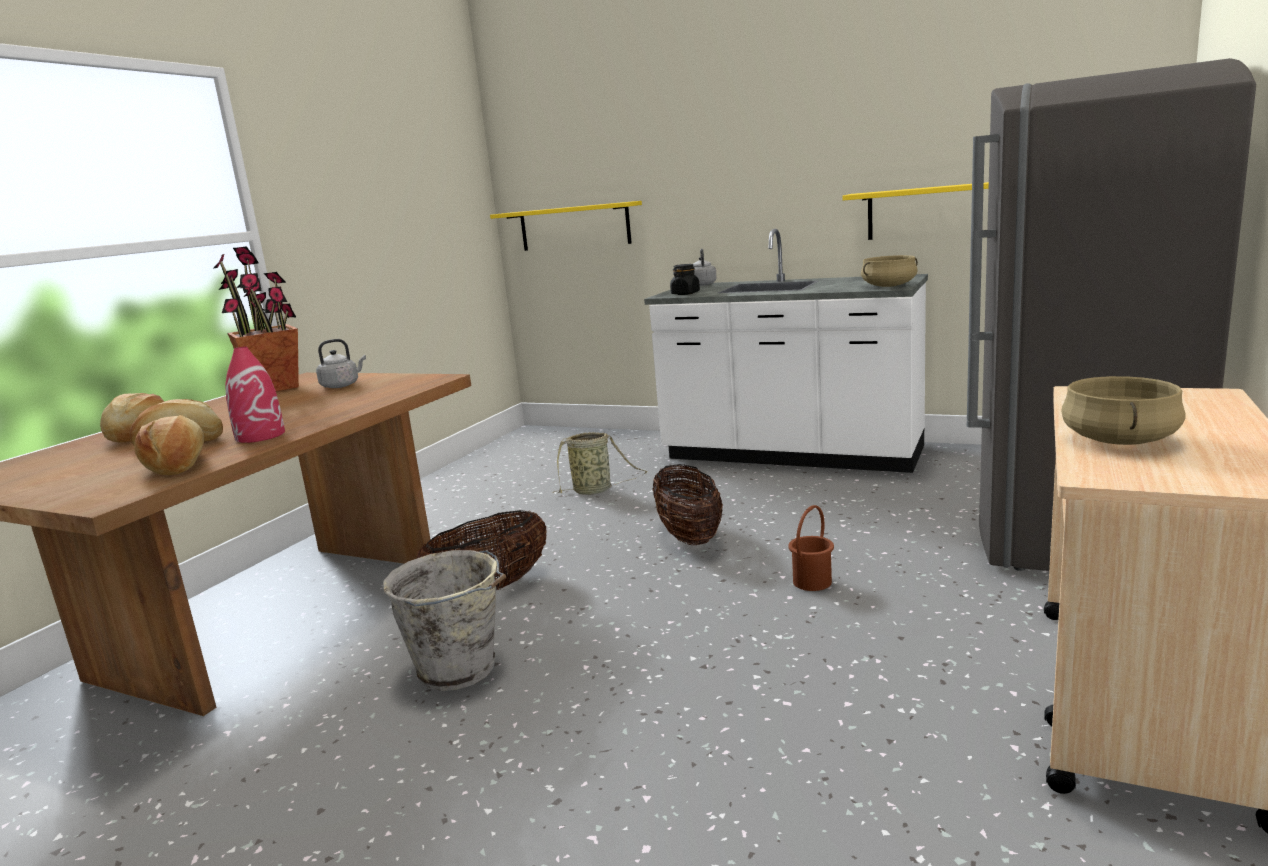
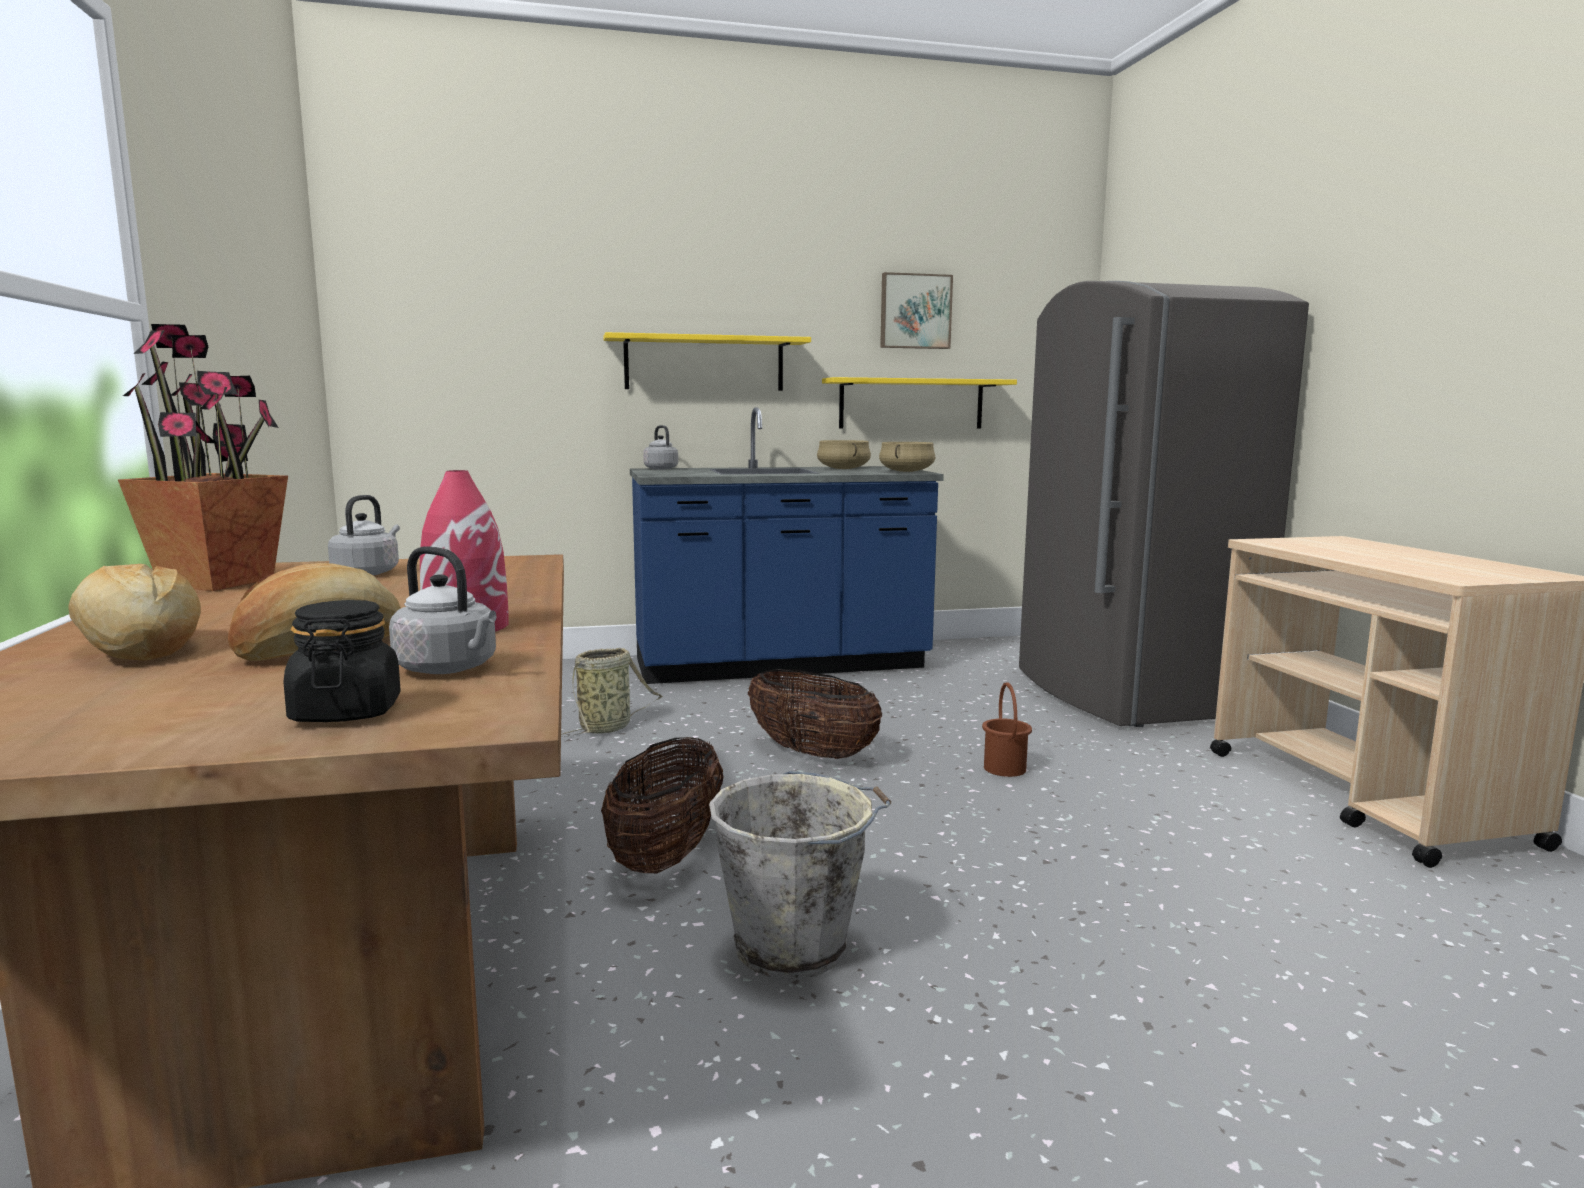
camera: 40 degrees left, 5 degrees down
bread [134,415,204,475] -> grey kettle [389,546,496,674]
yellow shelf [490,201,642,251] -> yellow shelf moved to [603,332,811,391]
white counter [644,229,928,473] -> blue counter [630,407,944,684]
black jar [670,264,700,295] -> black jar moved to [283,600,401,722]
beige cooking pot [1061,376,1186,445] -> beige cooking pot moved to [817,440,871,469]
none -> picture [880,272,953,349]

